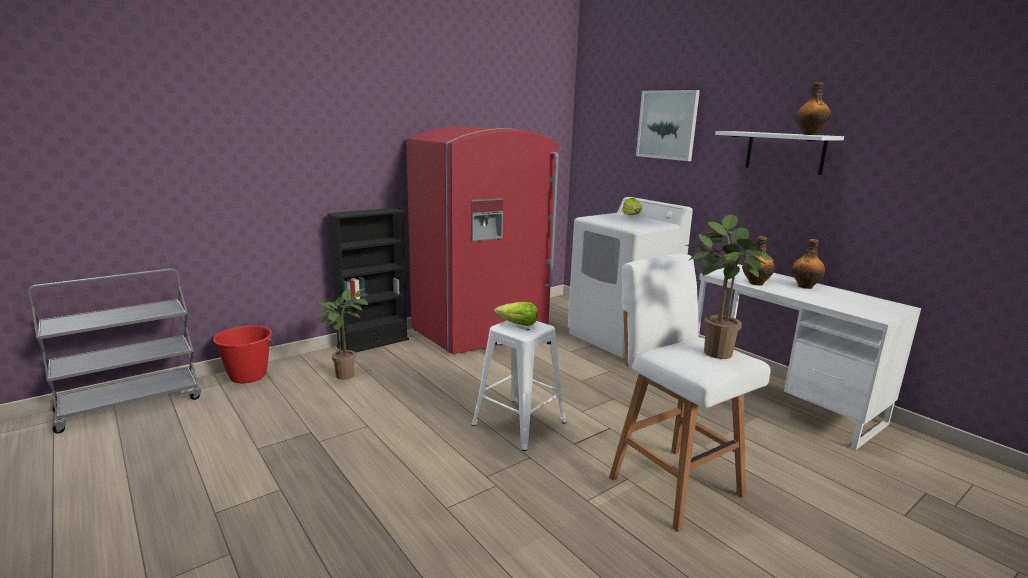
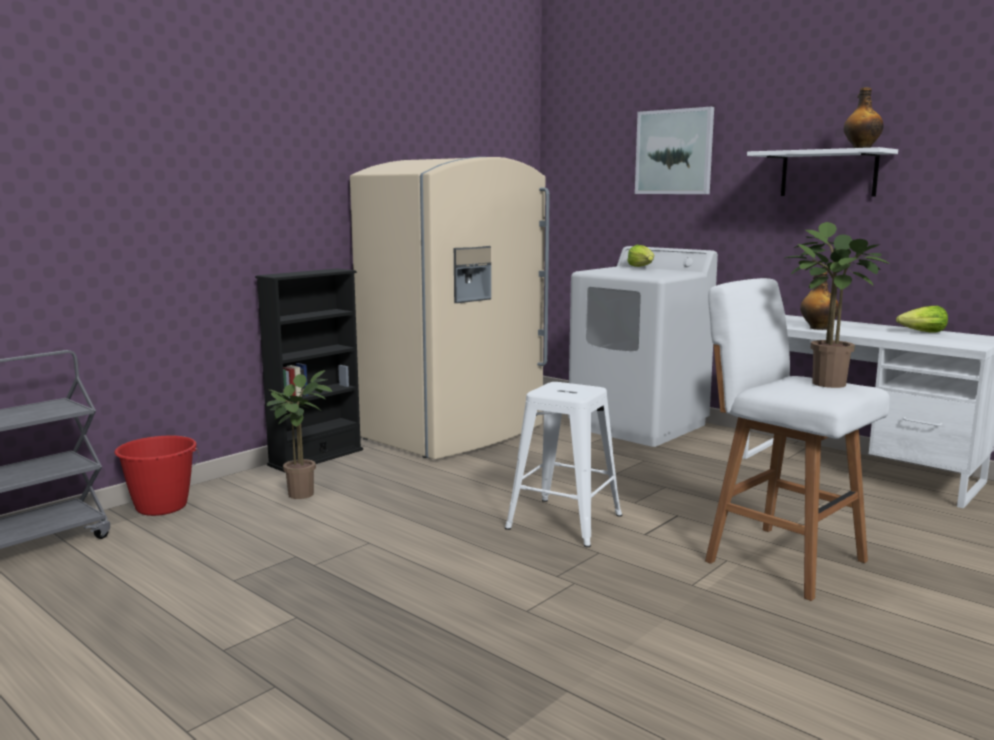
camera: 10 degrees left, 5 degrees down
red fridge [406,126,559,354] -> beige fridge [350,157,550,459]
lettuce [494,302,538,326] -> lettuce moved to [896,306,948,333]
bottle [792,239,825,289] -> none

